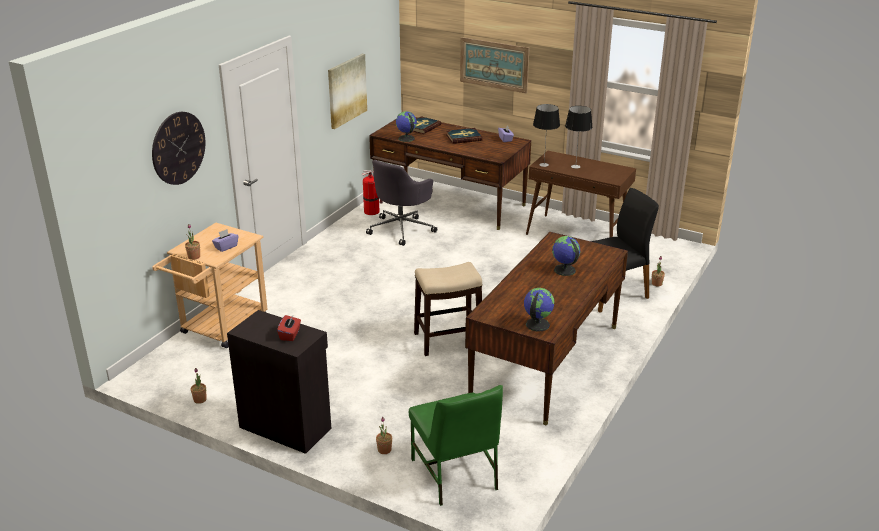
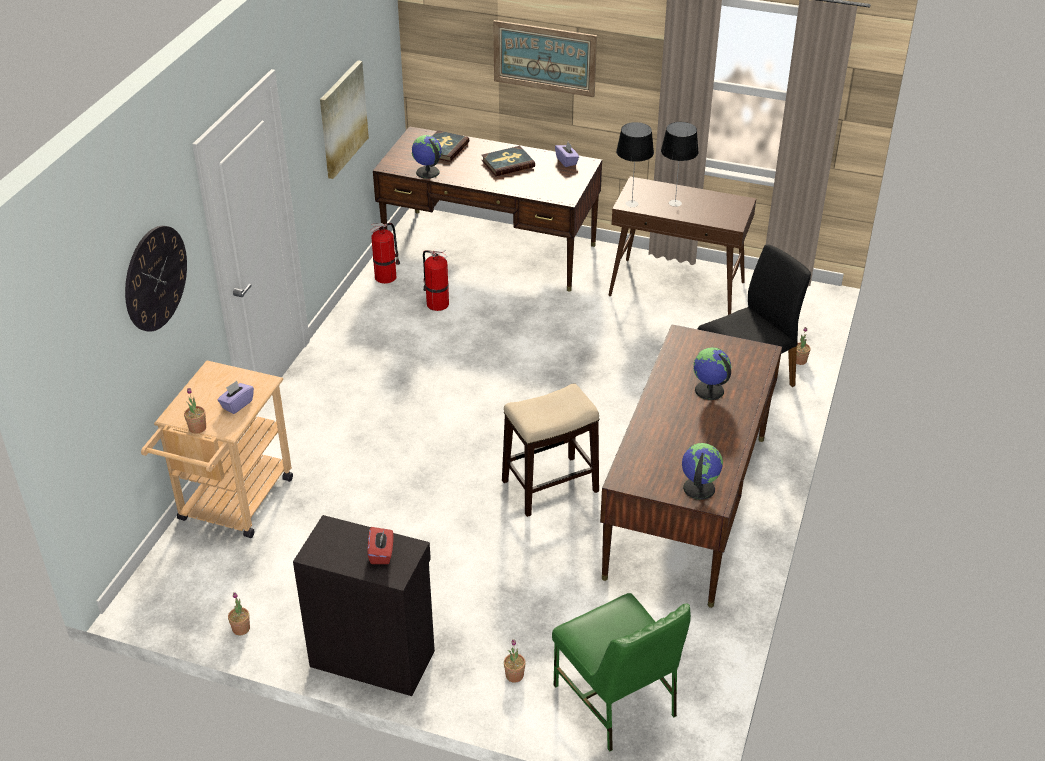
camera: 10 degrees left, 10 degrees up
grey office chair [366,160,437,246] -> fire extinguisher [423,249,449,311]

